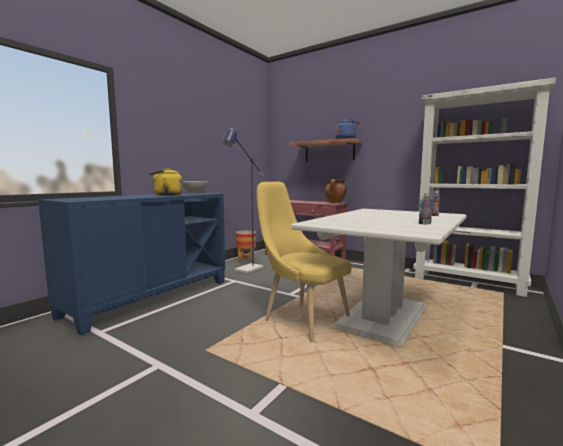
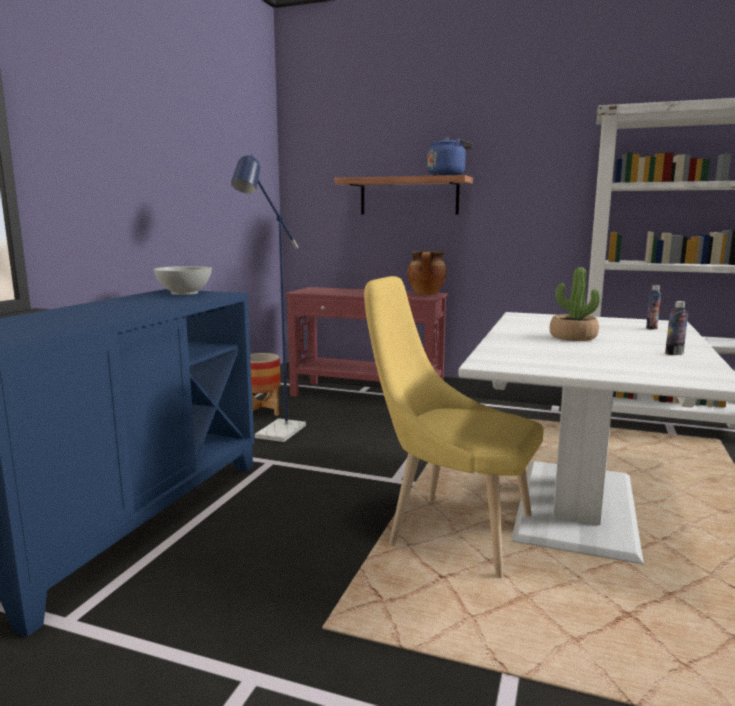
camera: 15 degrees left, 5 degrees up
yellow kettle [149,168,183,196] -> none
none -> potted plant [550,267,600,341]

